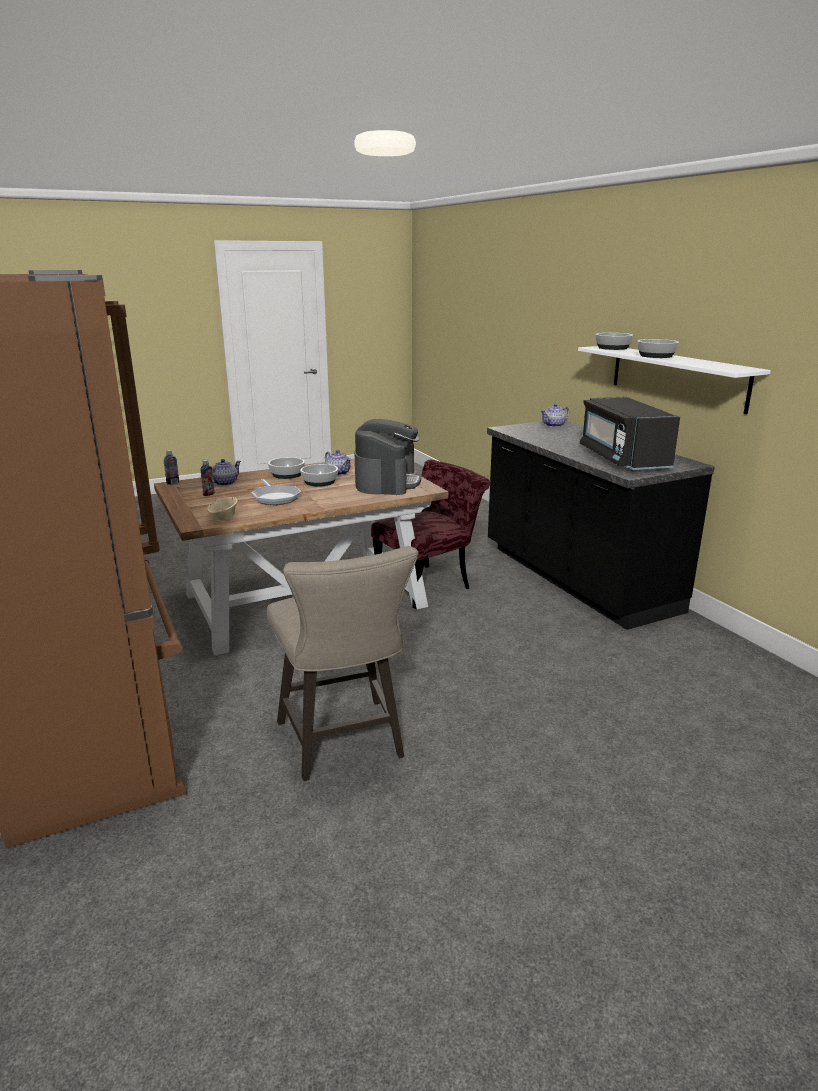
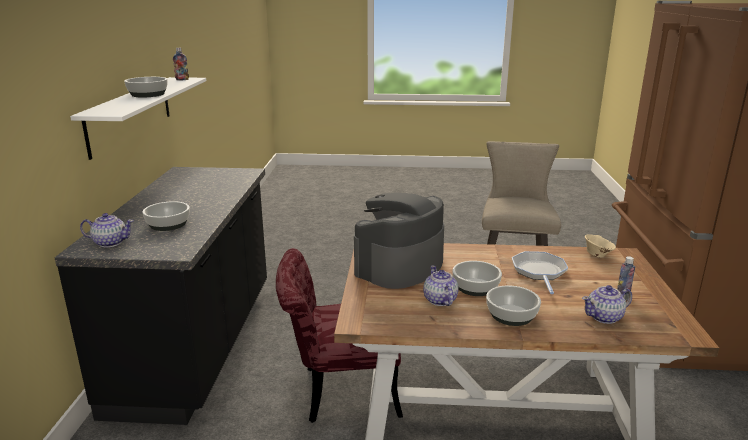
camera: 150 degrees left, 0 degrees up
bottle [164,450,179,485] -> bottle moved to [173,48,189,81]
black microwave [580,397,680,471] -> none
bowl [596,333,633,350] -> bowl moved to [142,201,190,231]

